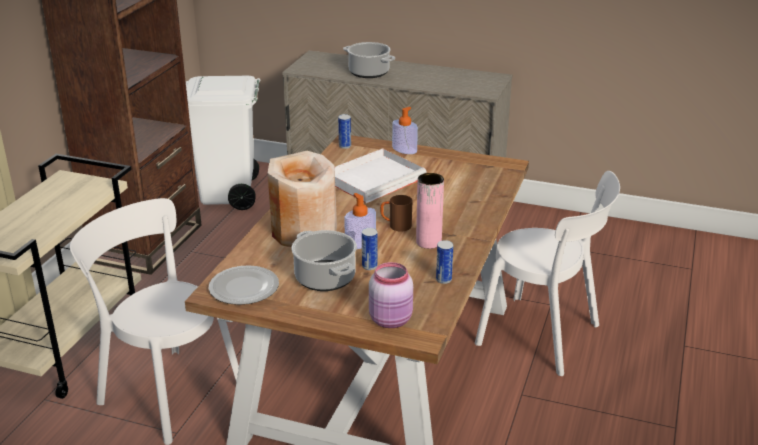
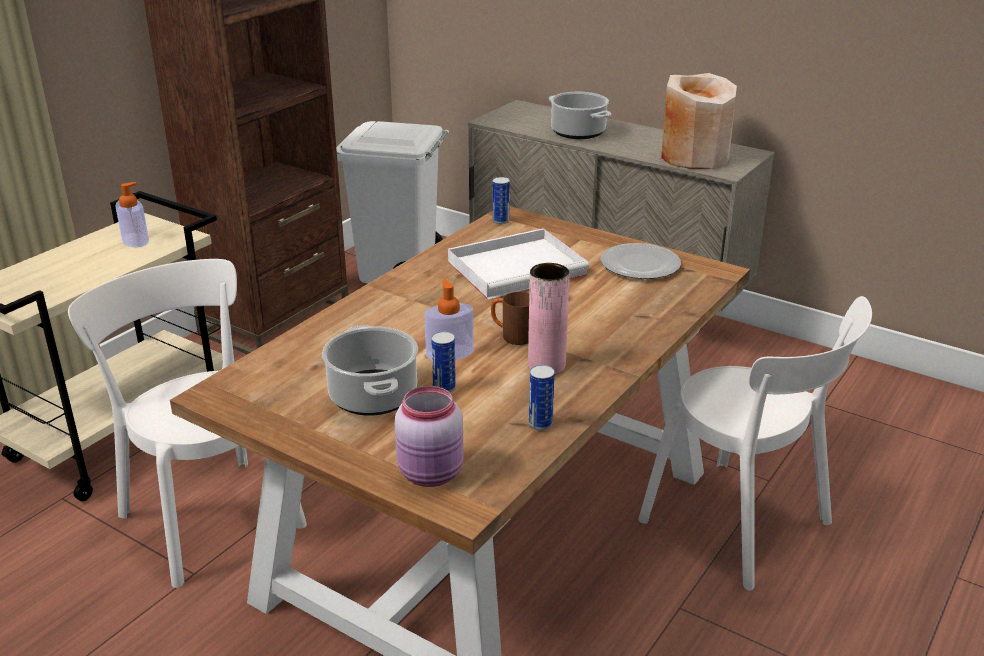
camera: 15 degrees right, 0 degrees up
plate [209,265,279,305] -> plate moved to [601,243,681,279]
beige vase [268,151,337,247] -> beige vase moved to [661,73,737,169]
soap dispenser [392,107,418,154] -> soap dispenser moved to [115,182,149,248]

